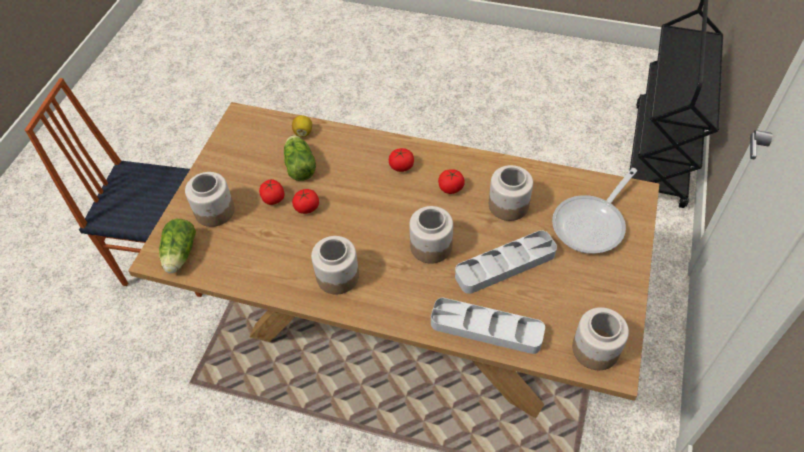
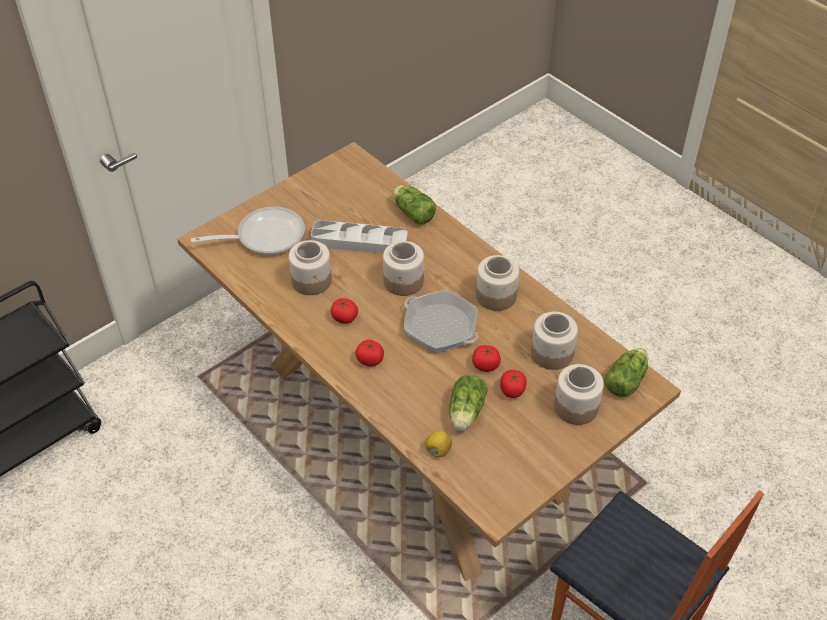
camera: 150 degrees left, 5 degrees down
grey tray [431,298,545,354] -> lettuce [393,185,436,225]
jar [572,307,629,370] -> jar moved to [531,312,578,370]
none -> frying pan [404,290,478,352]

